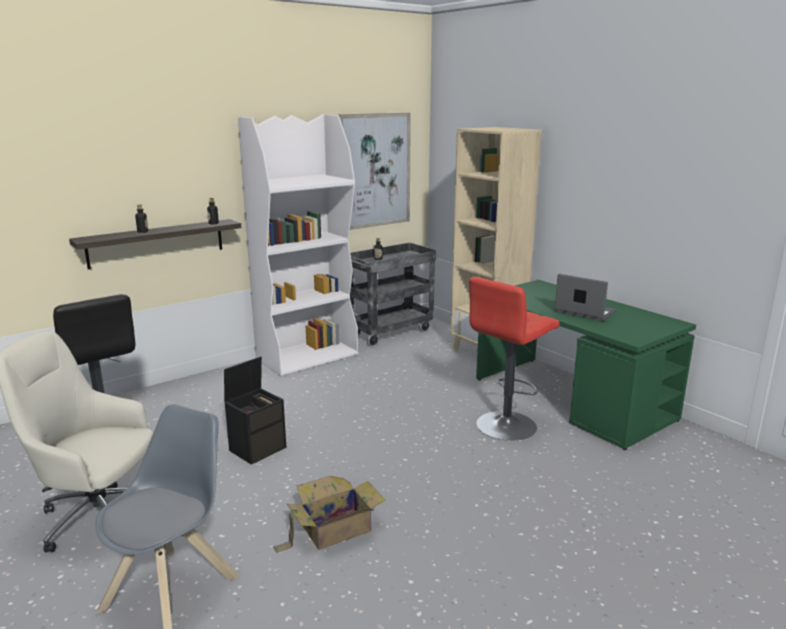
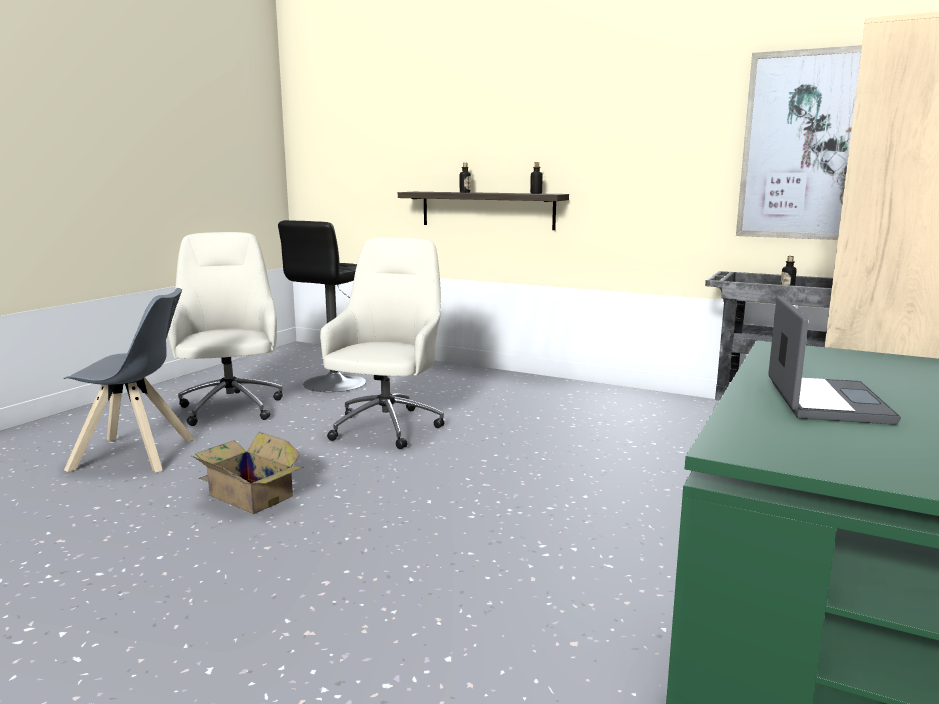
camera: 65 degrees right, 5 degrees down
black storage box [224,357,286,465] -> beige office chair [320,237,445,449]
white bookcase [238,114,358,377] -> none
red stool [469,277,560,441] -> none

